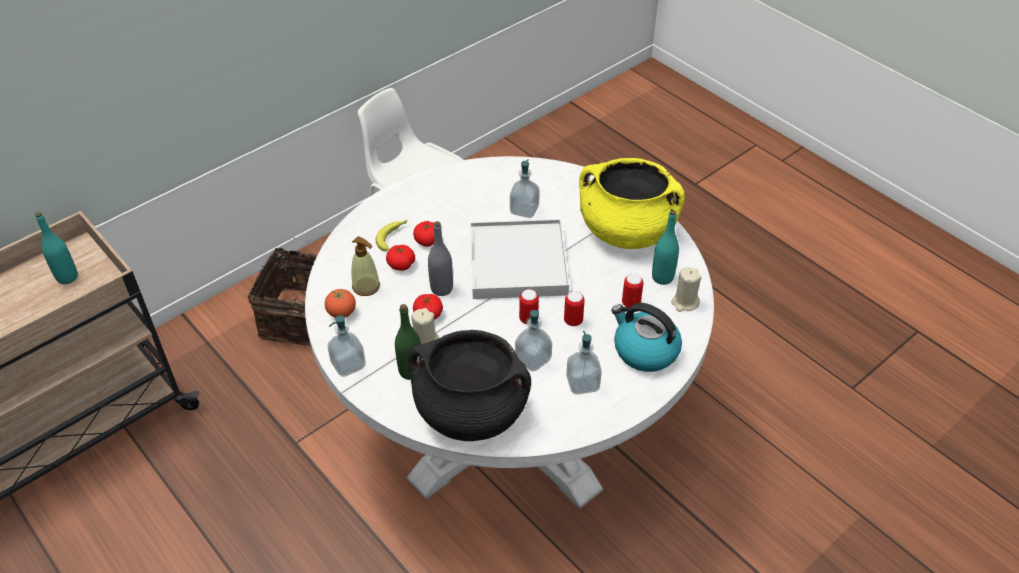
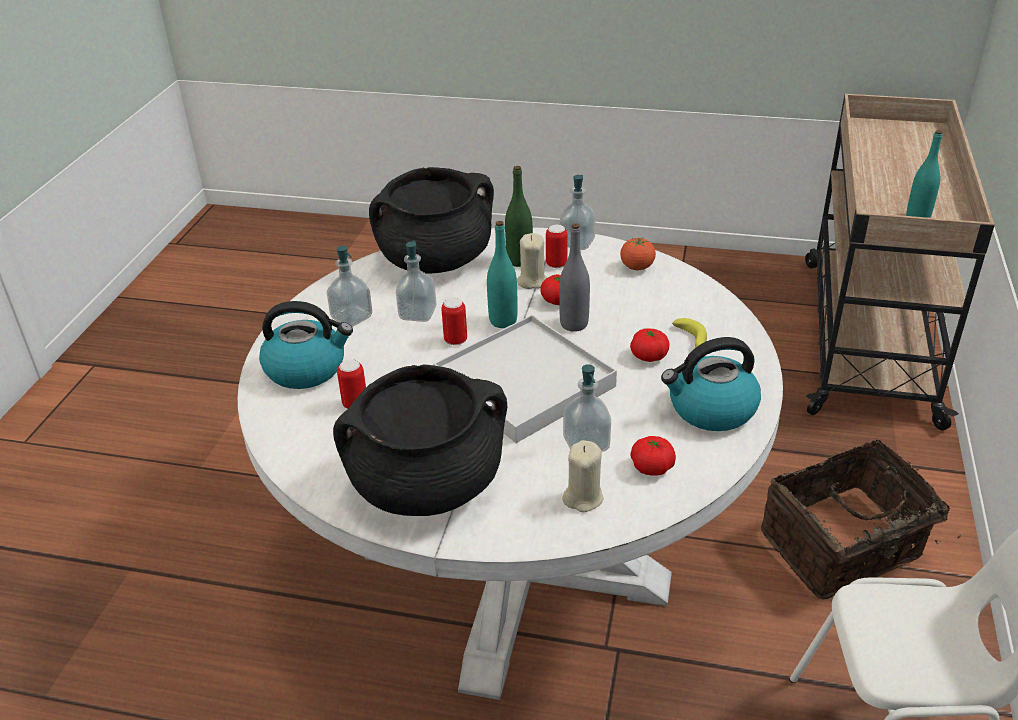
camera: 145 degrees right, 10 degrees down
soap dispenser [352,236,380,296] -> none
tomato [386,245,415,271] -> tomato moved to [630,436,676,476]
can [564,291,585,326] -> can moved to [546,225,568,268]
yellow cooking pot [579,158,685,249] -> black cooking pot [333,364,507,516]
turquoise bottle [652,210,679,285] -> turquoise bottle moved to [487,221,518,328]
beige candle [671,267,702,312] -> beige candle moved to [562,440,604,512]
none -> kettle [661,337,761,431]

